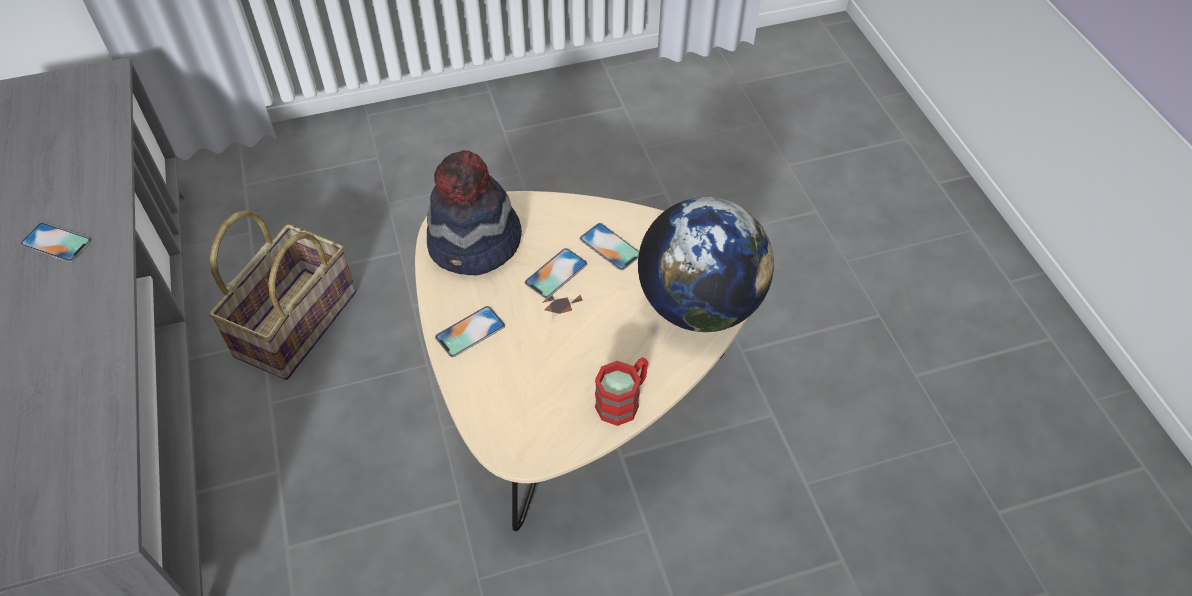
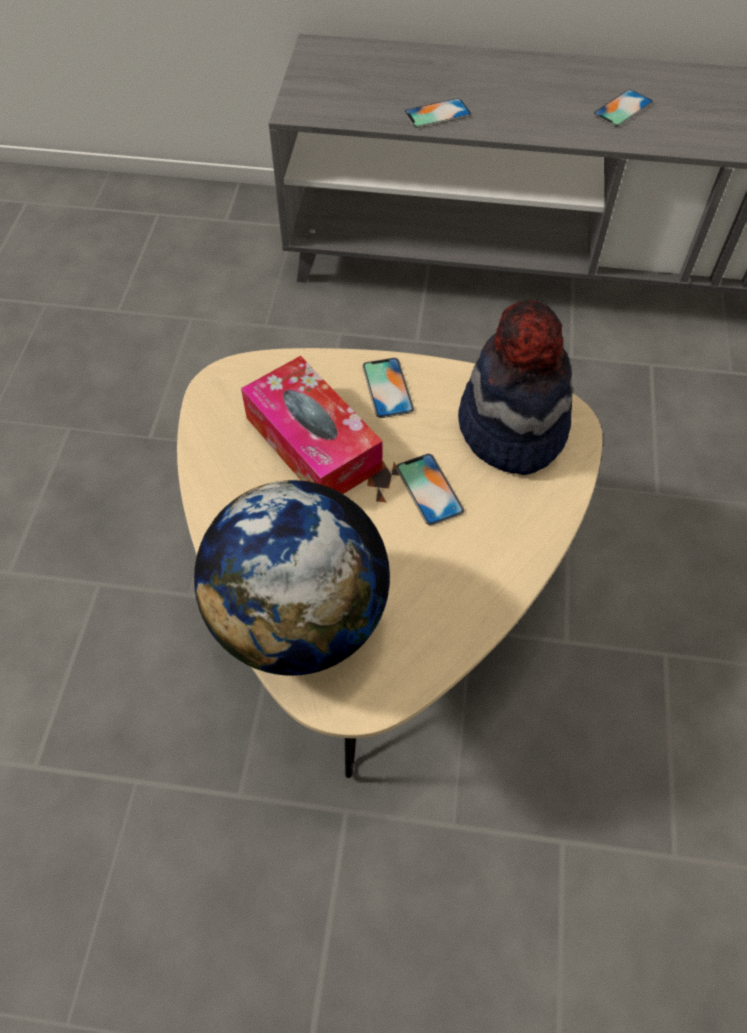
camera: 115 degrees right, 5 degrees up
basket [209,210,356,380] -> none
phone [580,223,639,271] -> phone moved to [404,98,471,128]
red mug [595,357,648,426] -> none
none -> tissue box [241,356,383,494]

